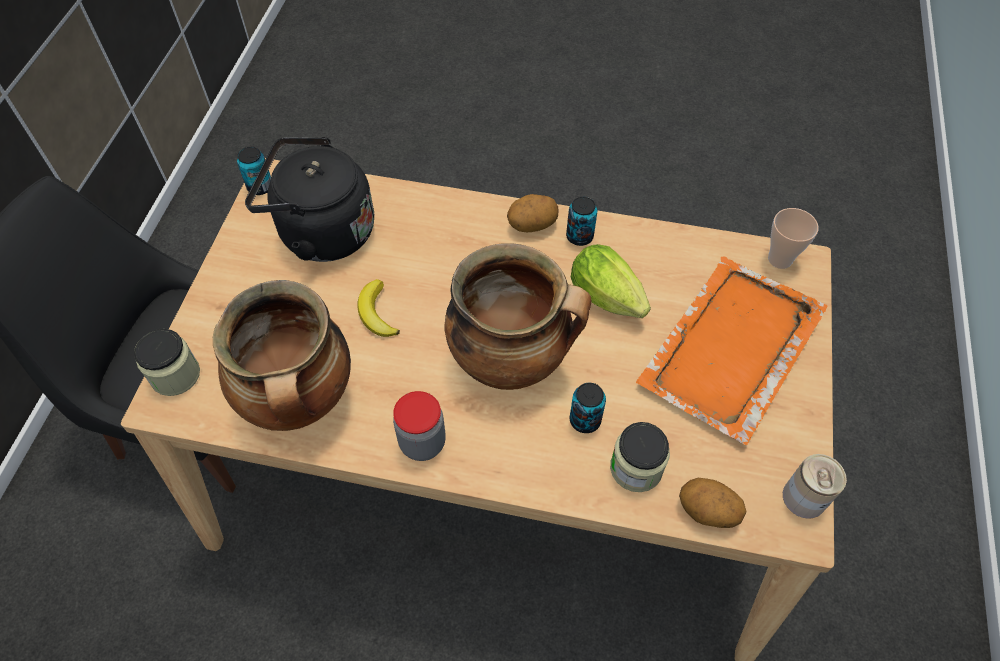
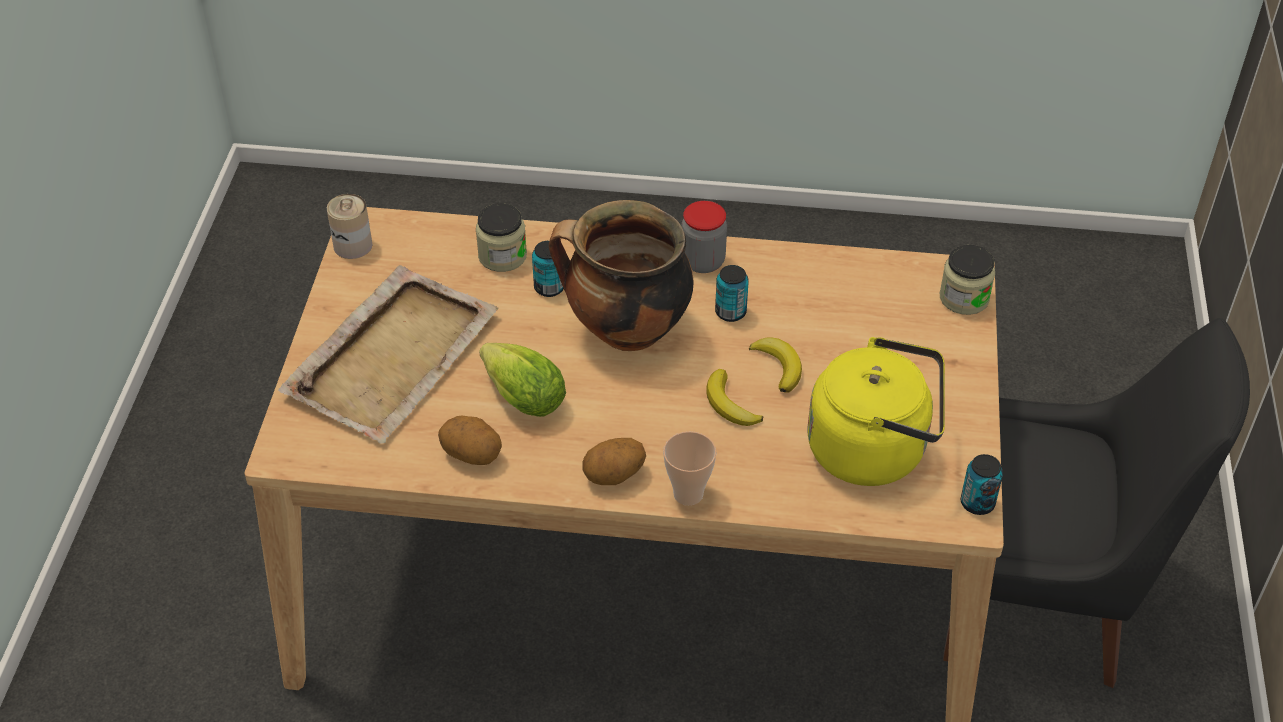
camera: 175 degrees right, 10 degrees down
cooking pot [213,280,351,431] -> none
black kettle [245,137,374,262] -> yellow kettle [807,337,945,486]
can [566,197,597,246] -> can moved to [715,265,749,322]
orange tray [636,257,827,445] -> beige tray [278,265,499,444]
potato [679,478,747,528] -> potato moved to [438,416,502,465]
cup [768,208,819,269] -> cup moved to [663,431,717,506]
none -> banana [706,369,763,426]

